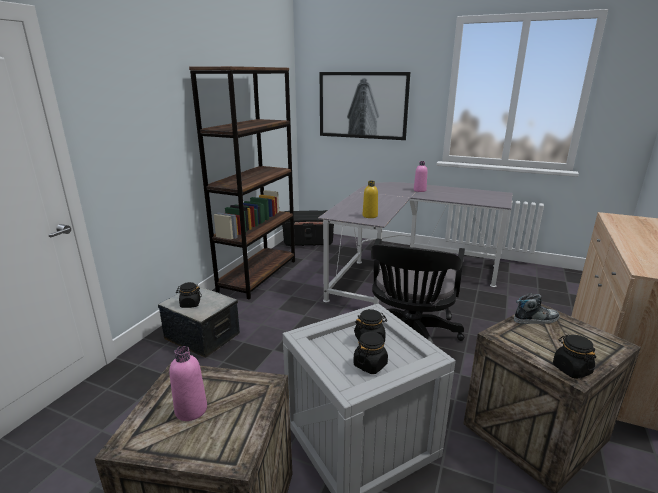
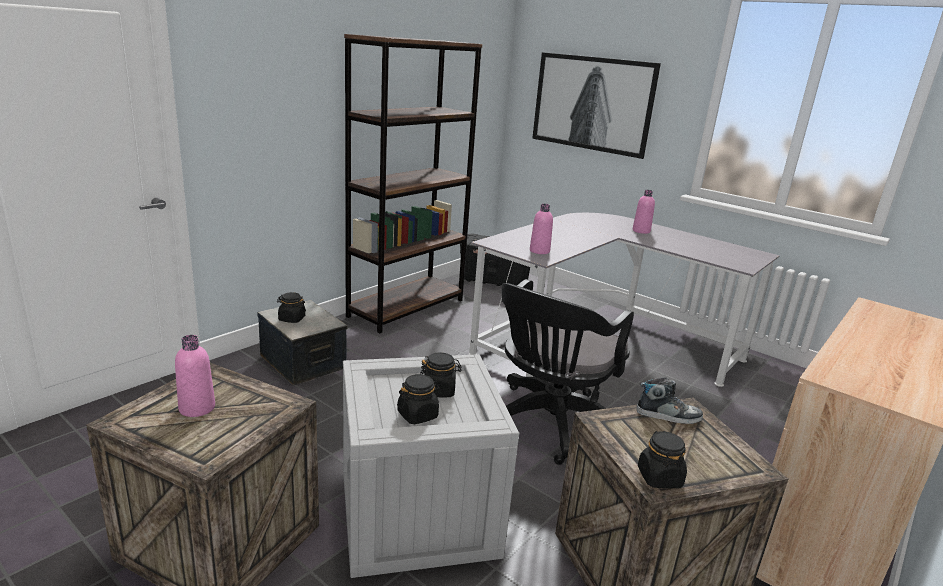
camera: 15 degrees right, 0 degrees up
yellow bottle [363,181,378,218] -> pink bottle [530,204,553,254]

